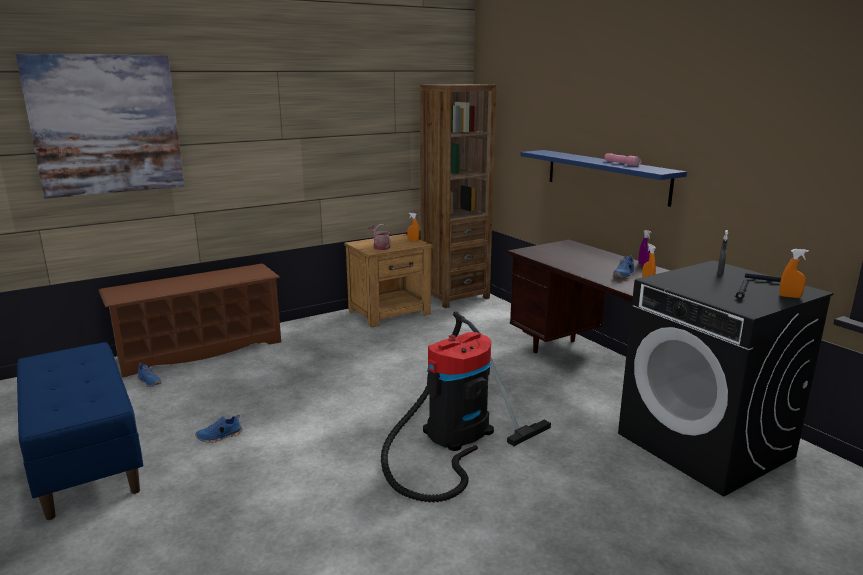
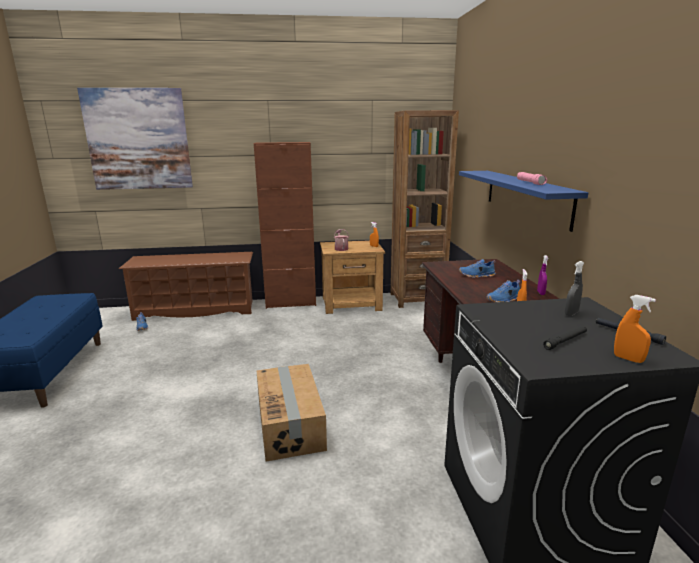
camera: 25 degrees right, 0 degrees up
blue shoe [195,414,242,443] -> blue shoe moved to [459,259,496,278]
vacuum cleaner [381,312,551,503] -> cardboard box [257,364,327,462]
none -> brown cabinet [254,142,316,309]

